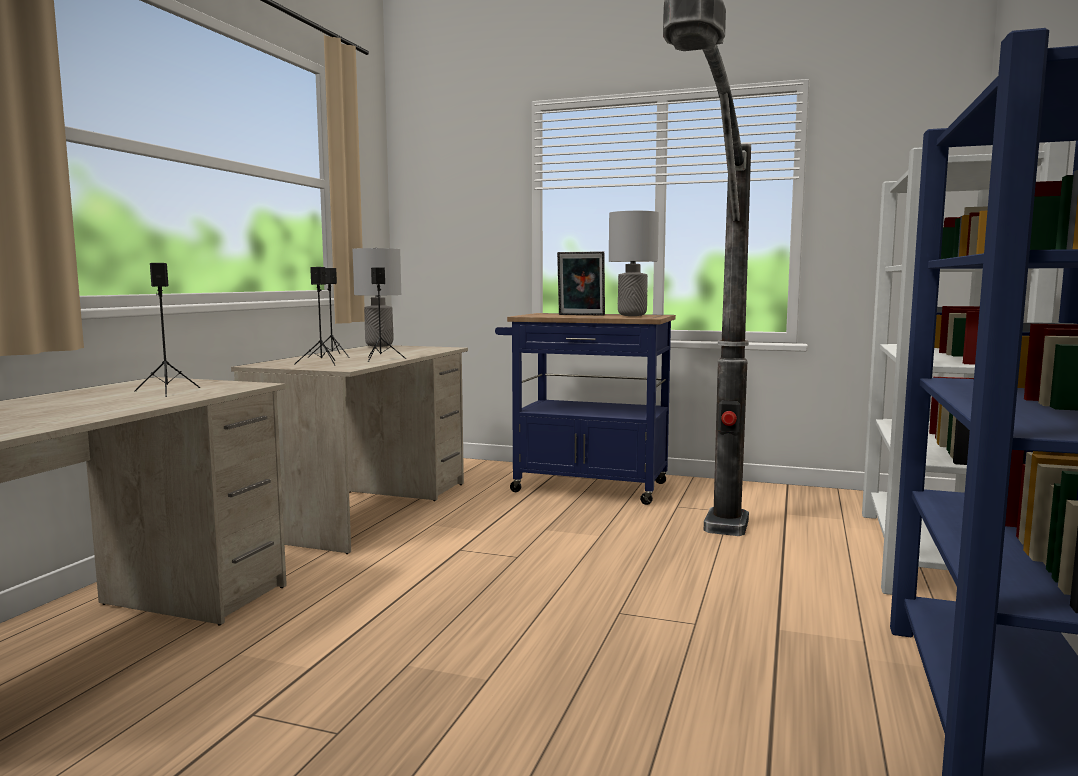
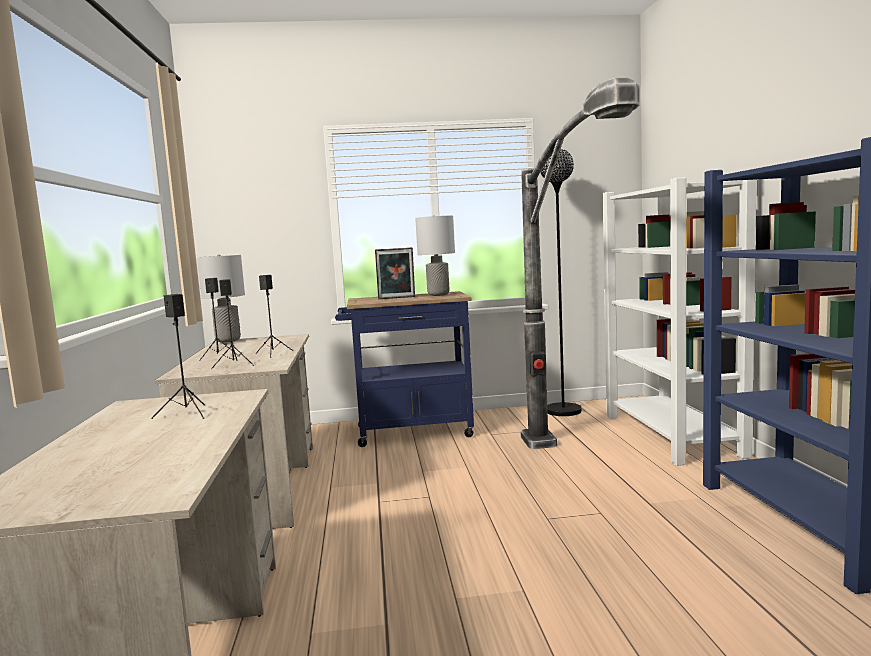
camera: 25 degrees left, 0 degrees up
none -> black floor lamp [540,149,582,416]

